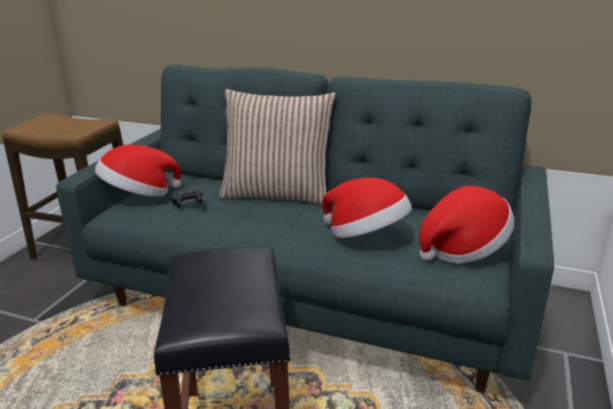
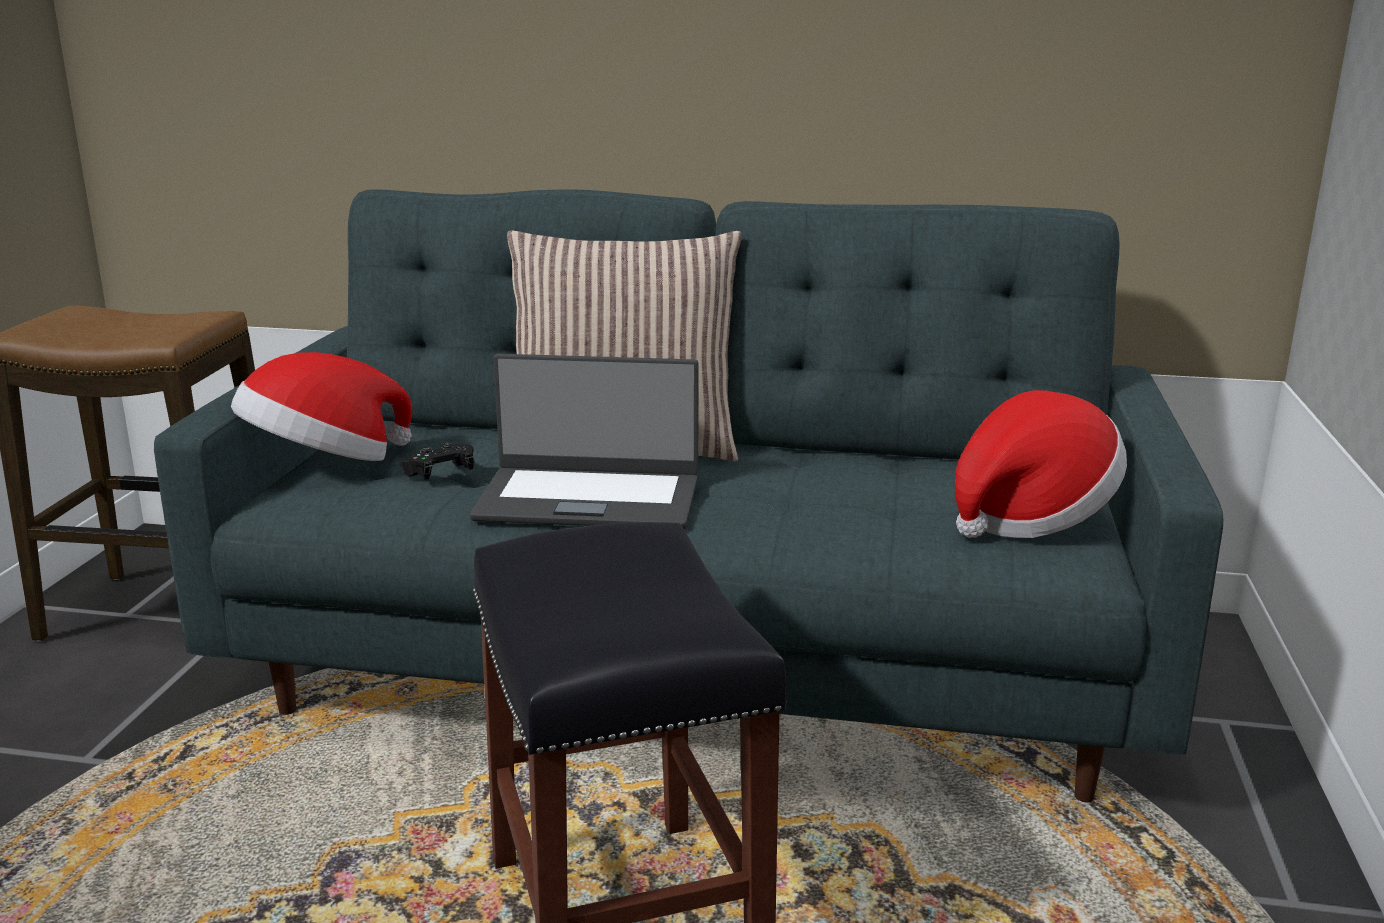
camera: 10 degrees left, 5 degrees down
hat [322,178,412,238] -> none
none -> laptop [470,354,699,529]

